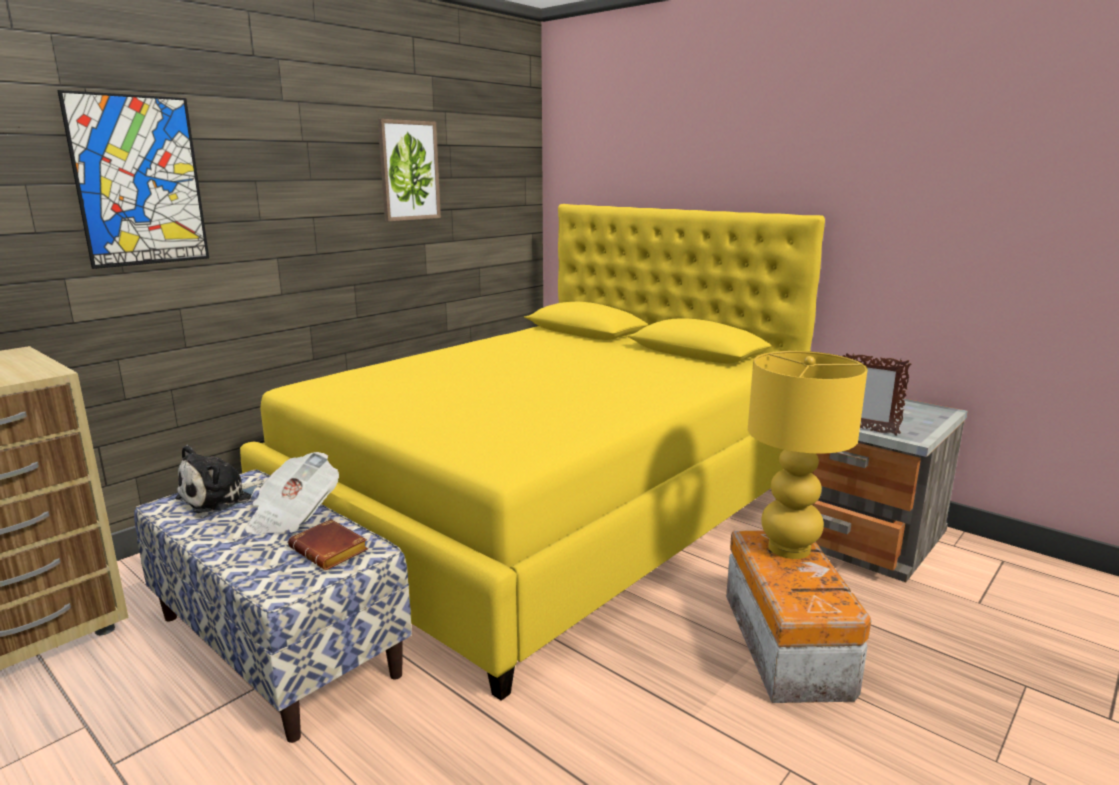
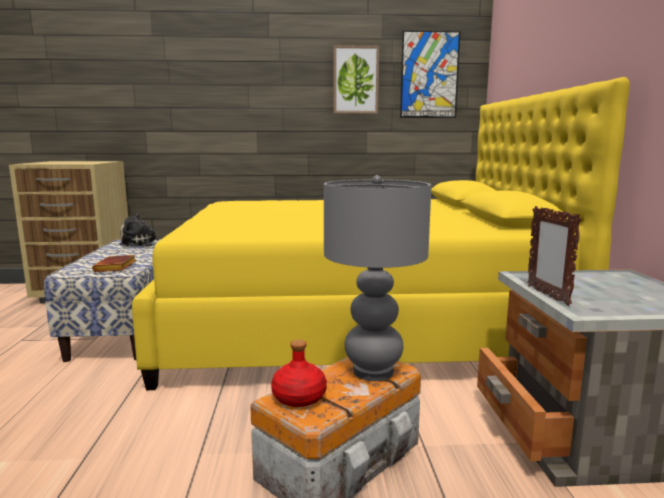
camera: 45 degrees right, 5 degrees down
picture [57,90,209,269] -> picture moved to [400,30,461,118]
newspaper [245,452,339,535] -> none
yellow table lamp [748,351,868,559] -> grey table lamp [324,175,432,381]
none -> red bottle [271,340,327,407]

